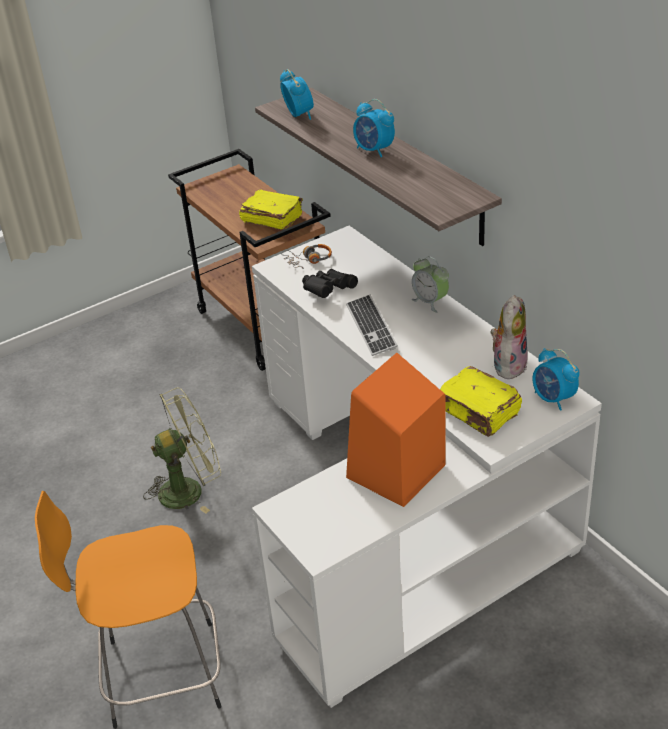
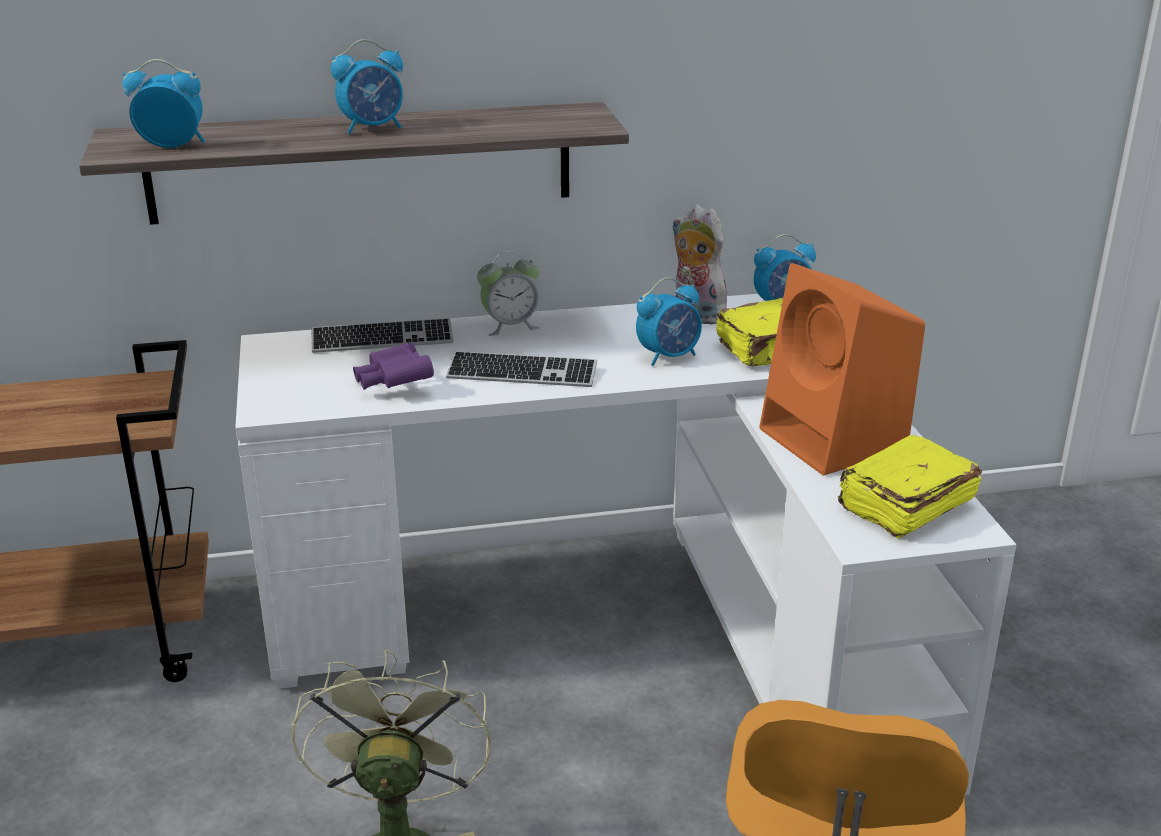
camera: 70 degrees left, 10 degrees down
yellow book [239,189,303,230] -> yellow book moved to [838,435,982,539]
headphones [281,244,332,269] -> none
black binoculars [302,269,358,298] -> purple binoculars [353,342,434,390]
none -> keyboard [312,318,453,353]
none -> alarm clock [636,277,702,366]

